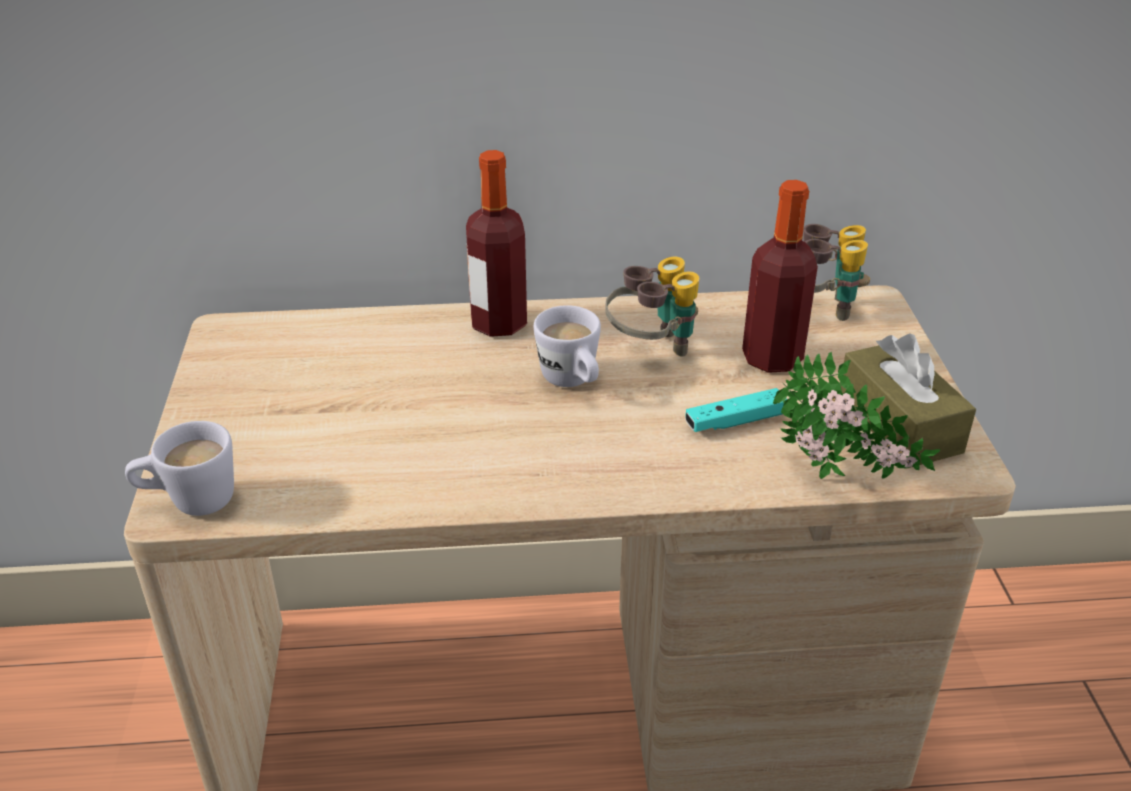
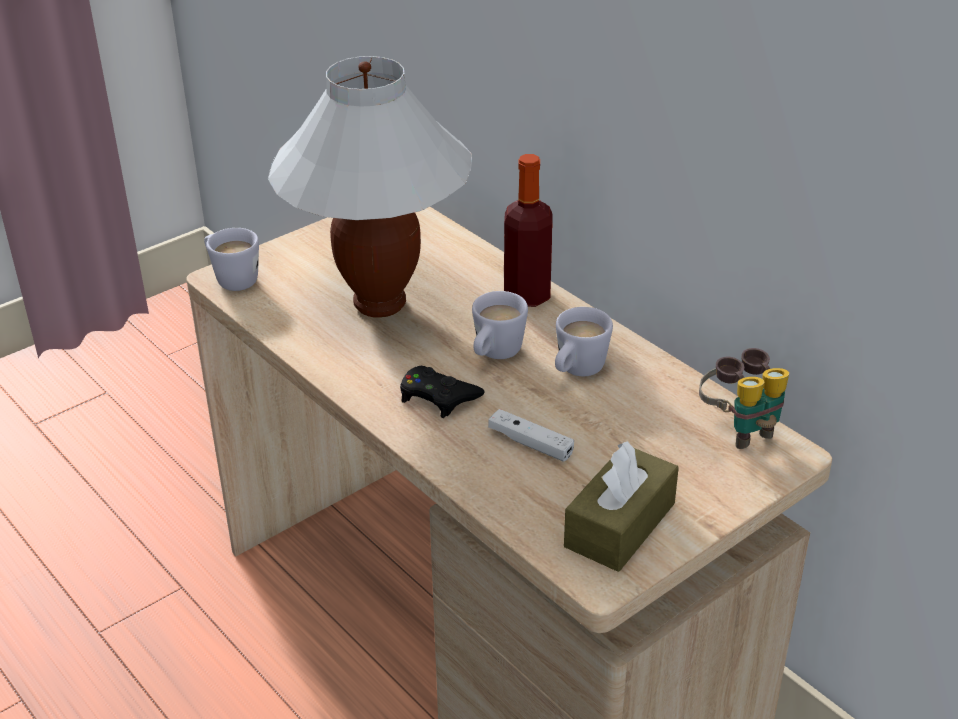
camera: 55 degrees right, 0 degrees up
binoculars [605,256,699,357] -> white mug [555,307,613,376]
turquoise game controller [685,388,787,432] -> white game controller [488,409,574,462]
bottle [742,180,818,373] -> none
potted plant [773,351,940,479] -> none
none -> white table lamp [268,56,472,318]
none -> black game controller [400,366,485,418]

